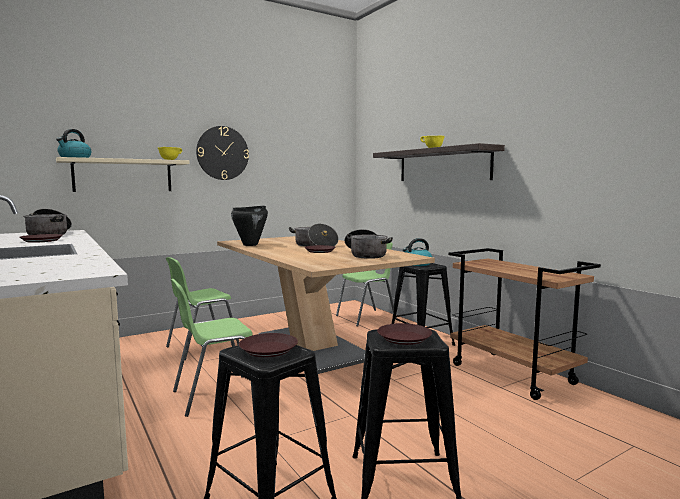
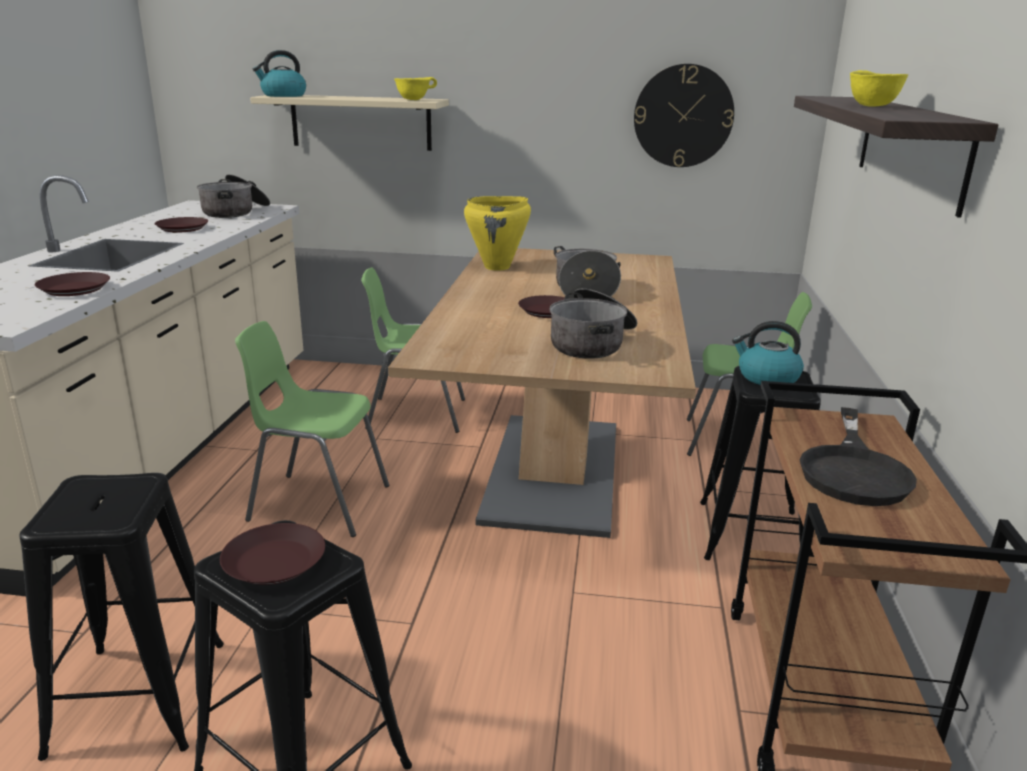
camera: 40 degrees right, 15 degrees up
wall clock [196,126,249,180] -> wall clock moved to [634,64,734,167]
black cooking pot [231,206,268,246] -> yellow cooking pot [464,196,531,271]
brown plate [239,333,298,357] -> brown plate moved to [34,272,110,296]
none -> black frying pan [800,407,917,506]

